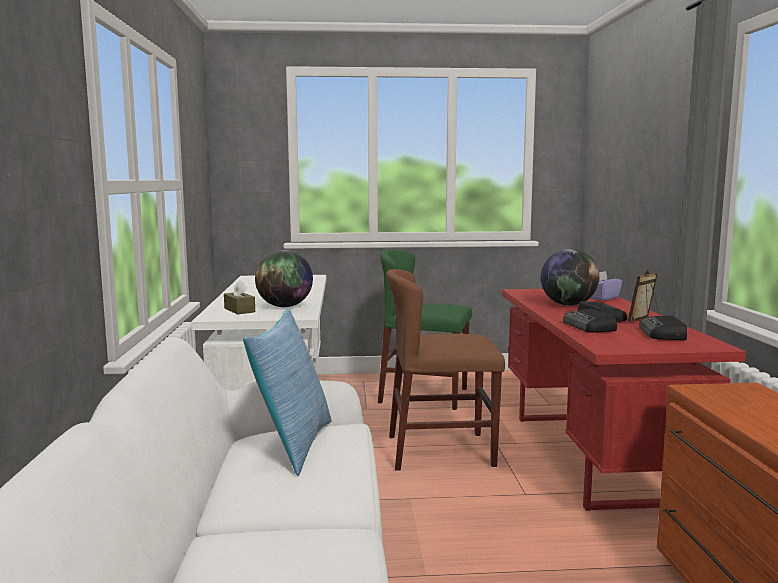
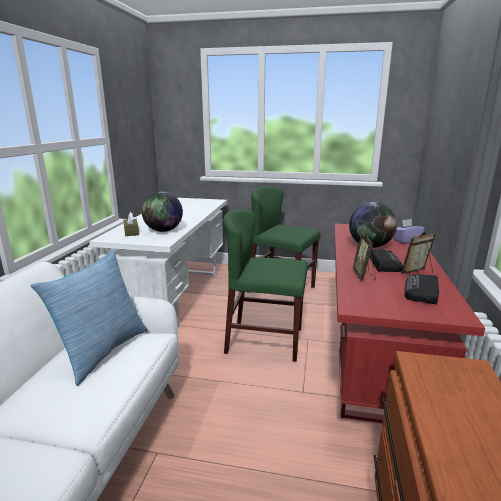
camera: 15 degrees right, 10 degrees up
brown chair [386,269,505,471] -> green chair [223,210,308,362]
radio [563,308,617,333] -> picture frame [353,232,376,281]

